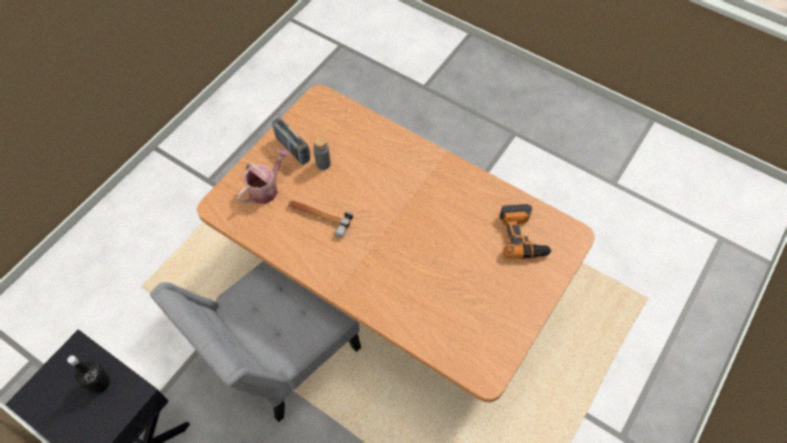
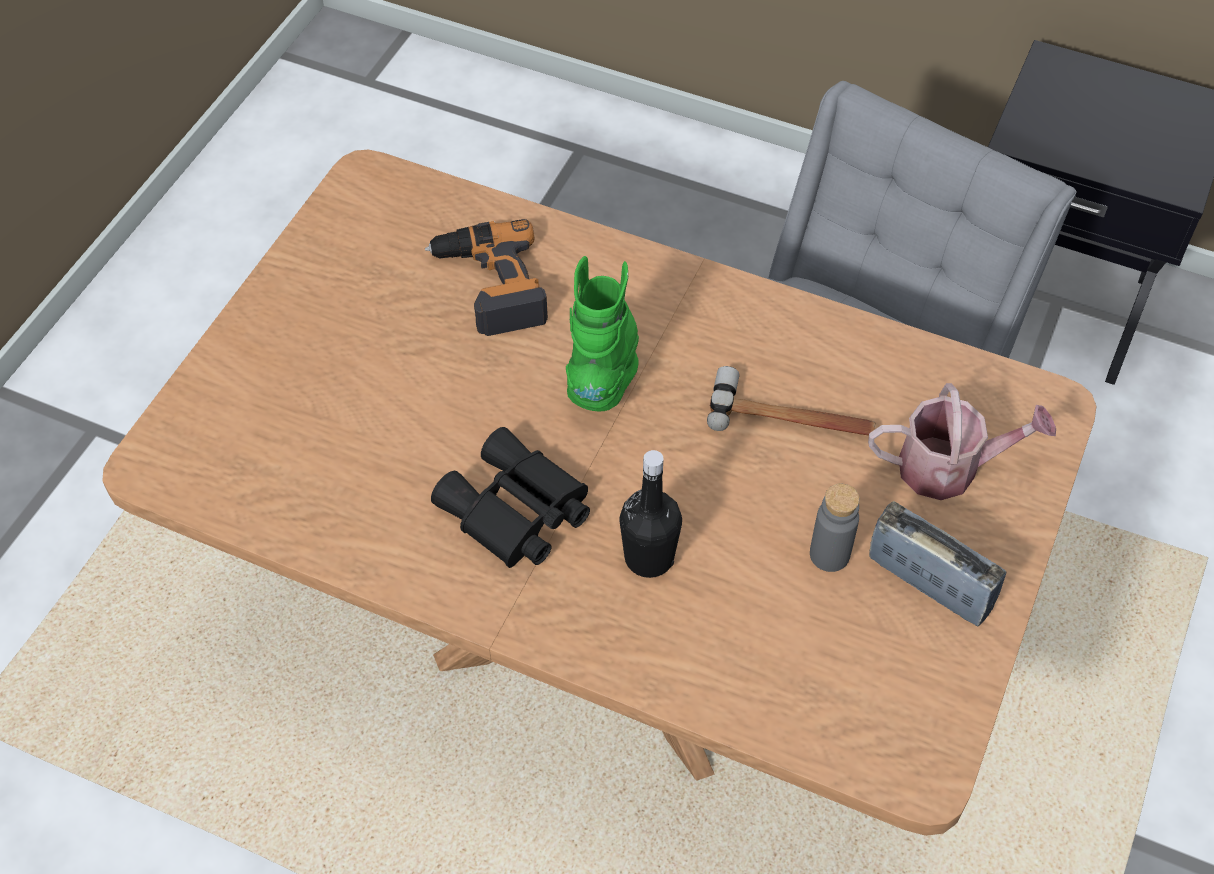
camera: 170 degrees right, 5 degrees down
black bottle [67,355,110,393] -> black bottle moved to [620,450,682,578]
watering can [237,148,290,204] -> watering can turned 120 degrees counterclockwise [868,383,1056,500]
power drill [500,204,553,259] -> power drill moved to [425,219,548,336]
none -> black binoculars [431,427,590,568]
none -> green boot [566,256,639,412]

